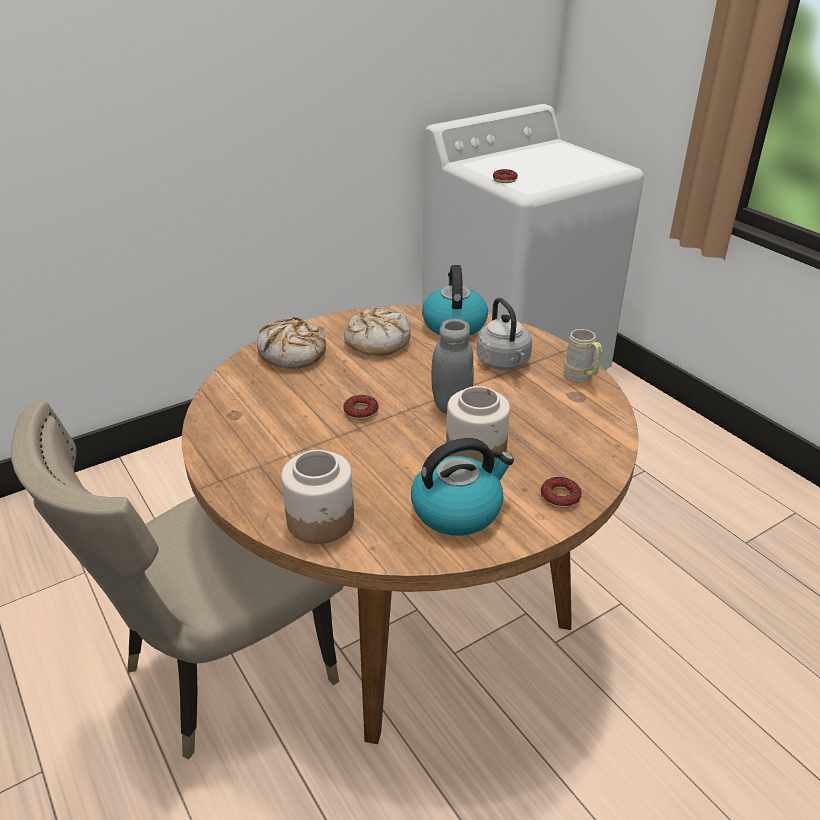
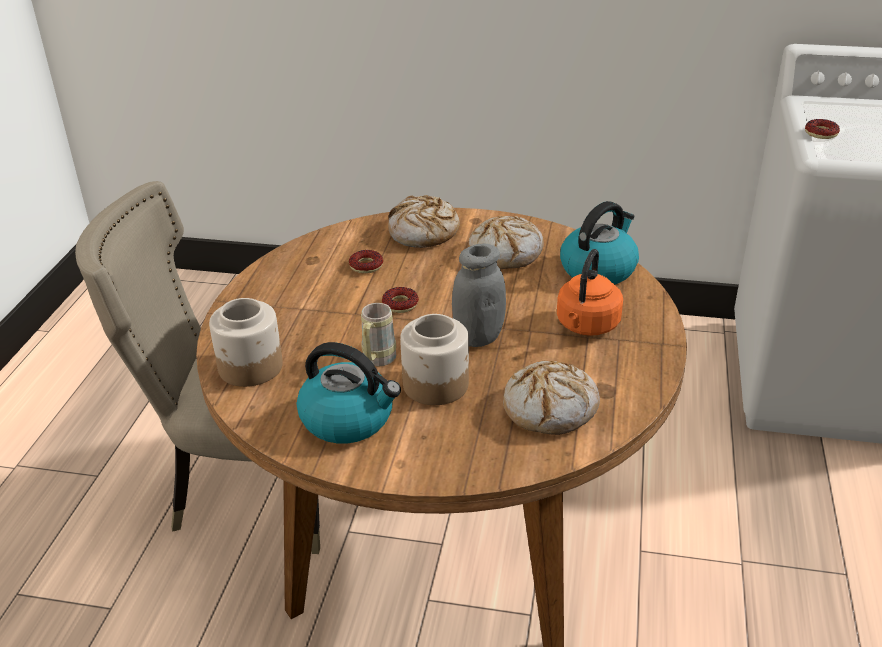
camera: 45 degrees right, 0 degrees up
grey kettle [477,297,532,370] -> orange kettle [557,249,623,336]
donut [541,477,582,509] -> donut moved to [349,250,383,274]
beige mug [564,329,602,382] -> beige mug moved to [361,303,396,366]
none -> bread [503,360,600,435]

